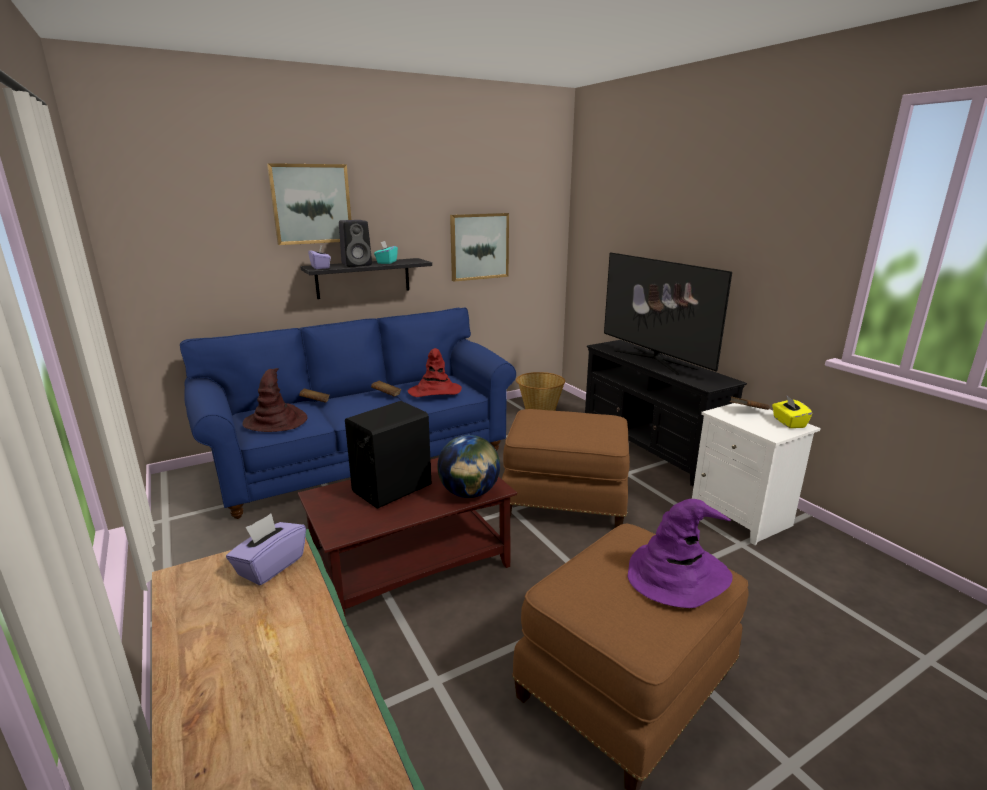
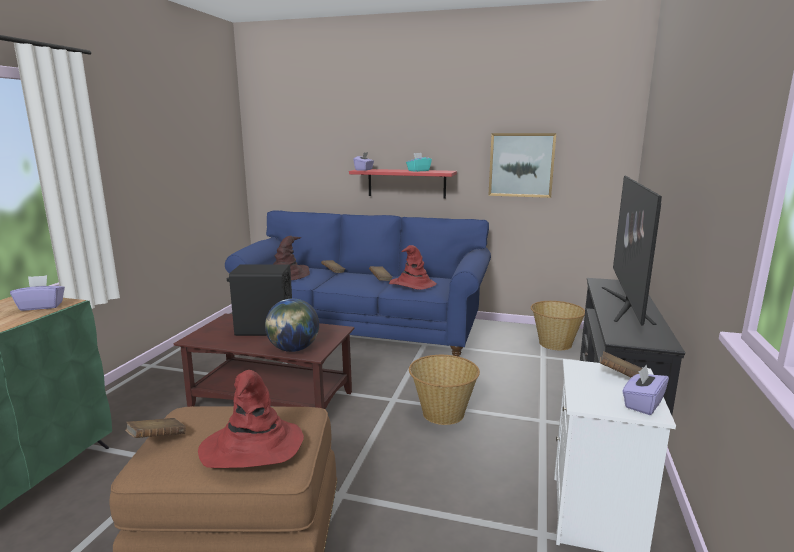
camera: 45 degrees right, 5 degrees down
picture [267,163,351,245] -> none
black shelf [300,258,432,299] -> red shelf [349,169,457,199]
black speaker [339,220,372,267] -> none
brown ottoman [502,409,630,528] -> basket [409,355,480,425]
purple hat [628,499,733,608] -> red hat [198,370,304,468]
yellow tissue box [772,396,812,428] -> purple tissue box [622,364,669,415]
none -> brown book [125,418,186,438]

